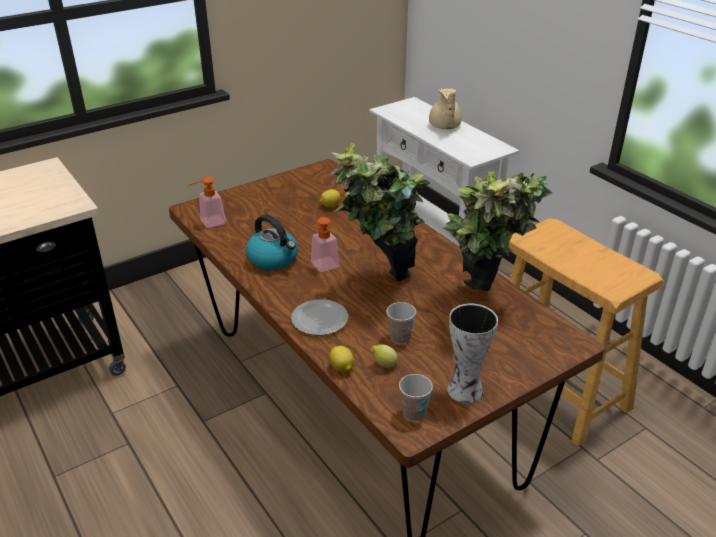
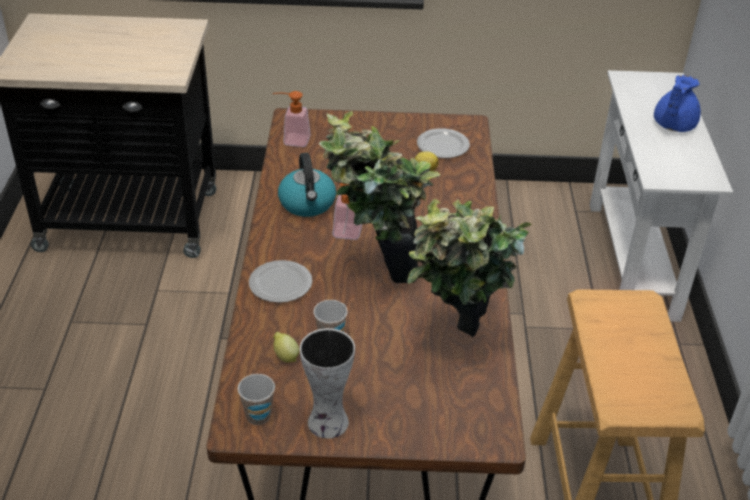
camera: 35 degrees right, 5 degrees up
lemon [329,346,354,372] -> none
beige teapot [429,88,462,129] -> blue teapot [654,75,701,132]
none -> plate [417,128,470,158]

